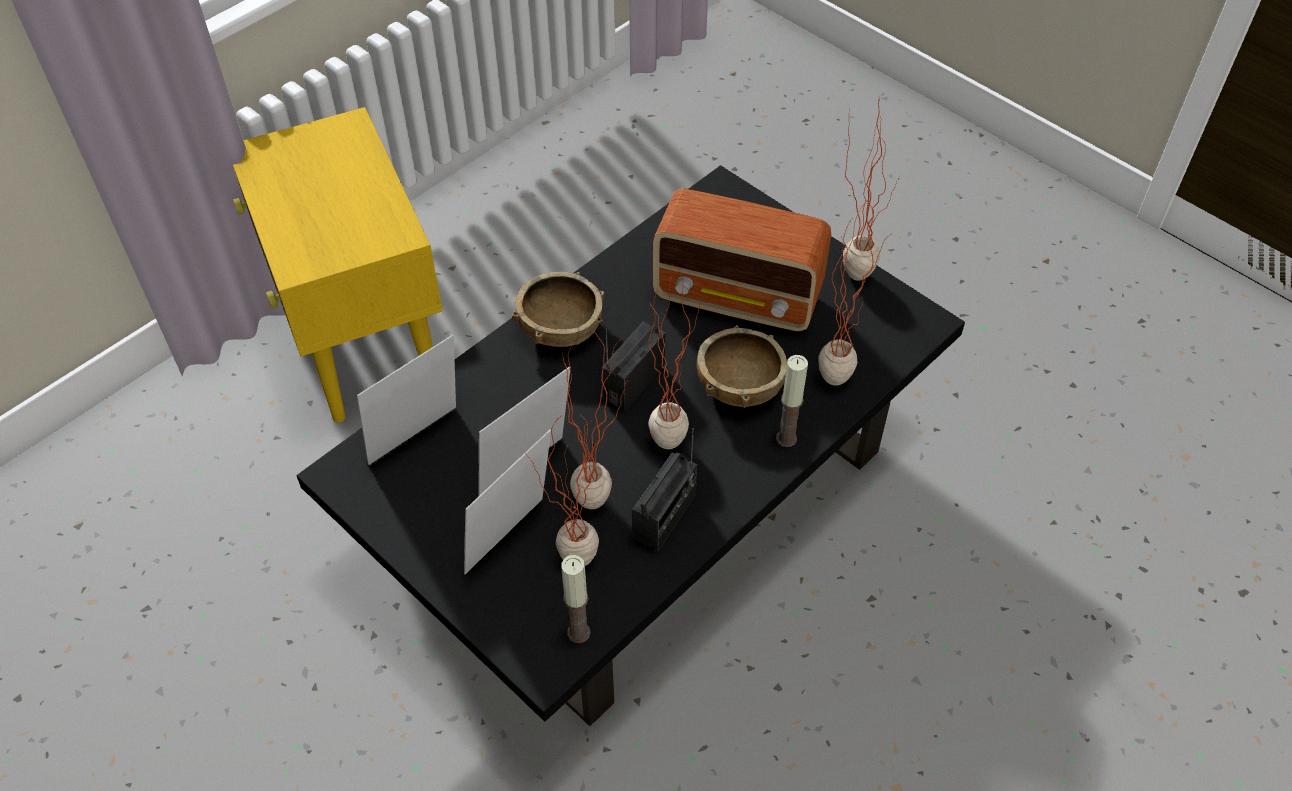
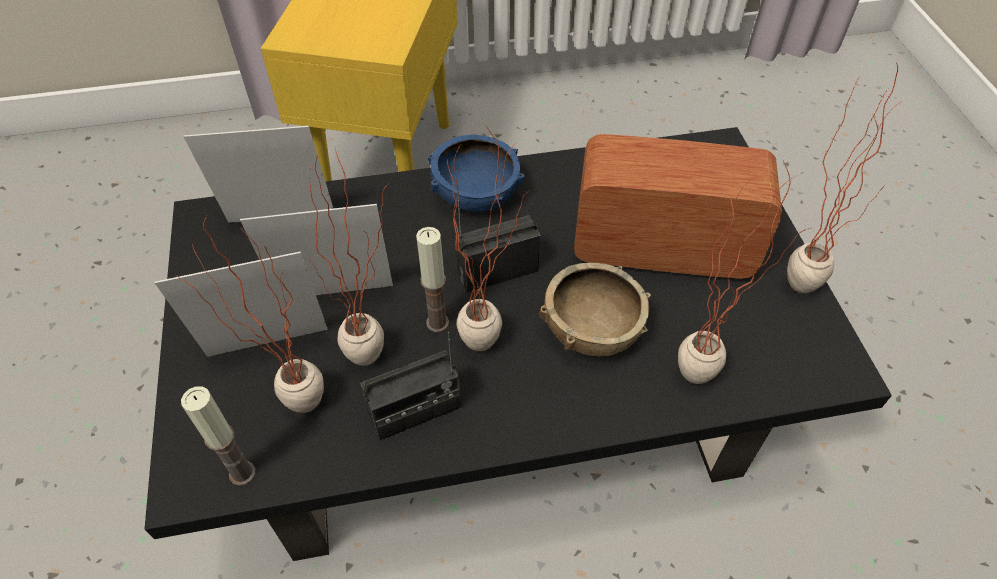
camera: 35 degrees right, 0 degrees up
brown bowl [512,272,604,347] -> blue bowl [428,135,525,212]
radio [653,188,831,331] -> radio turned 135 degrees clockwise [574,134,782,279]
candle [776,355,808,447] -> candle moved to [416,227,449,333]

